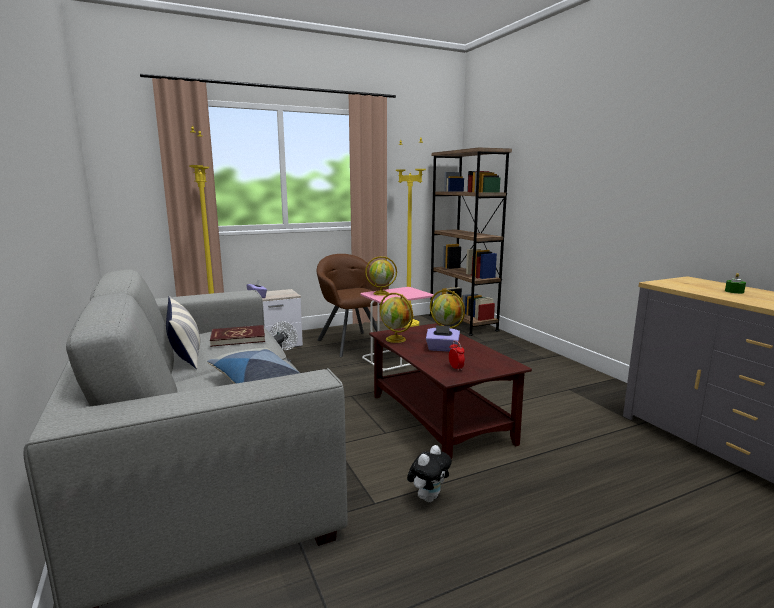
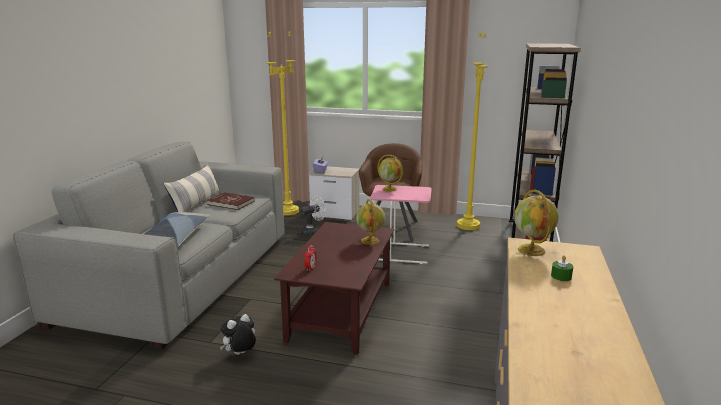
camera: 40 degrees right, 5 degrees up
globe [380,293,413,343] -> globe moved to [514,189,559,256]
plush toy [407,445,452,502] -> plush toy turned 150 degrees clockwise [220,314,256,355]
purple tissue box [426,325,460,352] -> none

